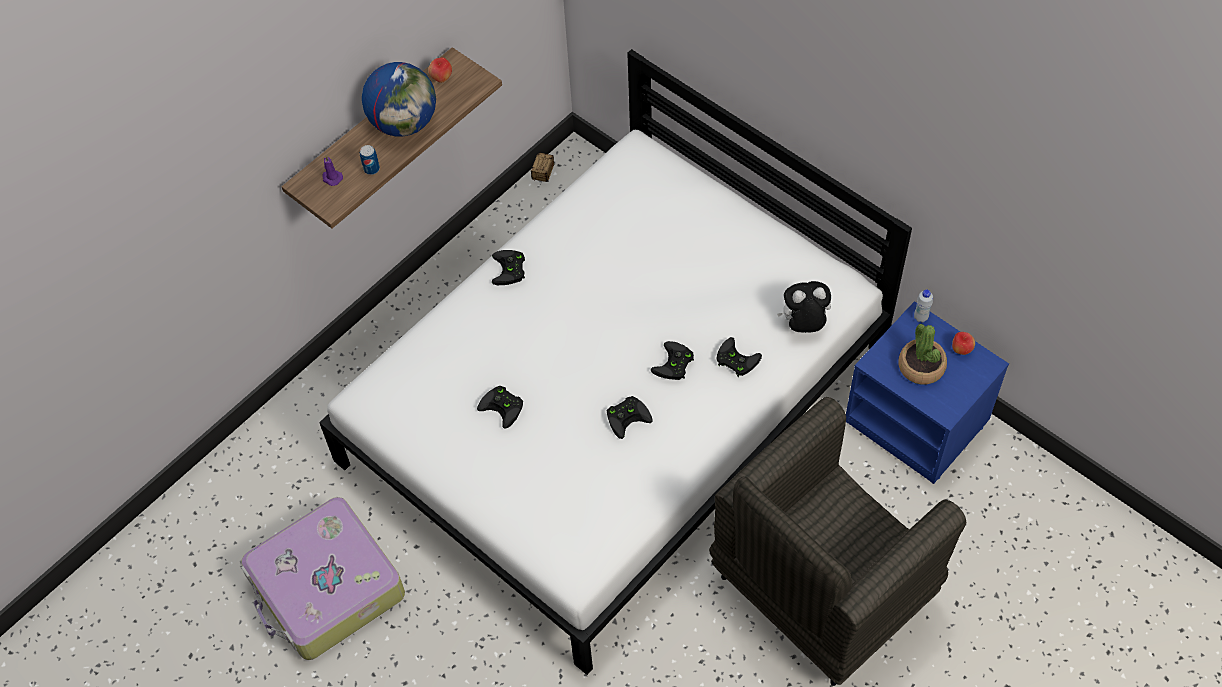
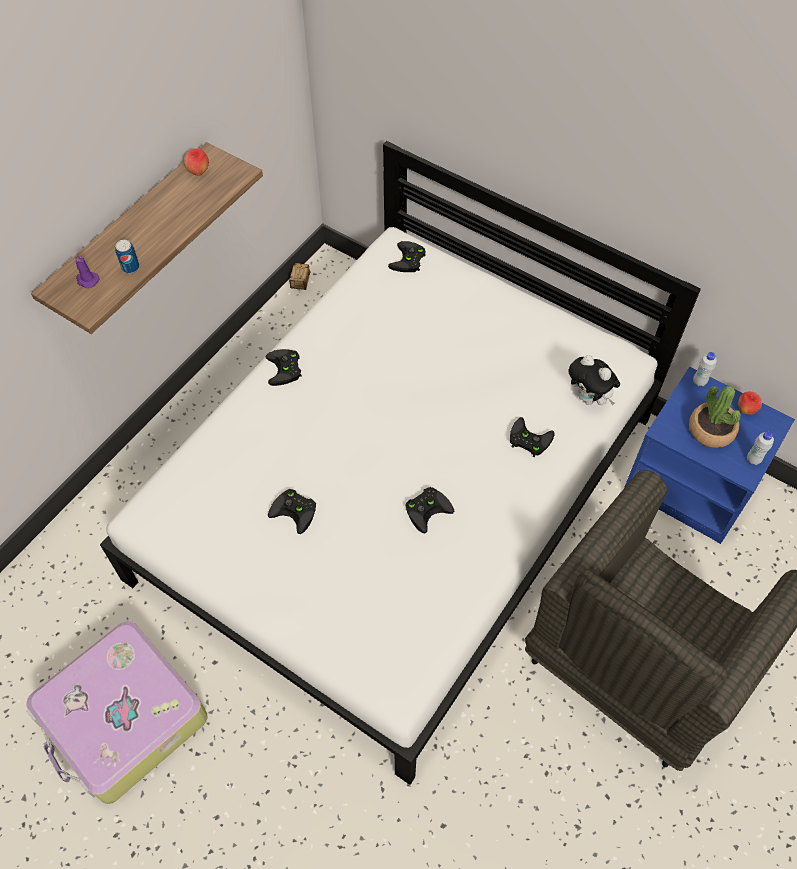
camera: 10 degrees left, 0 degrees up
globe [362,62,436,137] -> none
black game controller [651,341,694,380] -> black game controller moved to [388,241,426,272]
plush toy [777,281,831,333] -> plush toy turned 120 degrees counterclockwise [568,355,620,405]
none -> white bottle [747,431,774,465]

